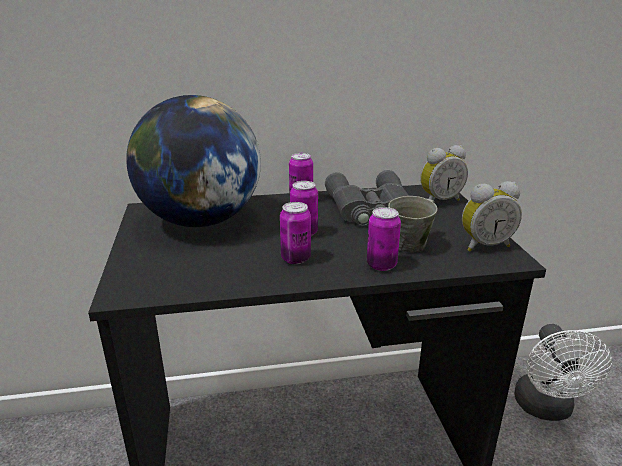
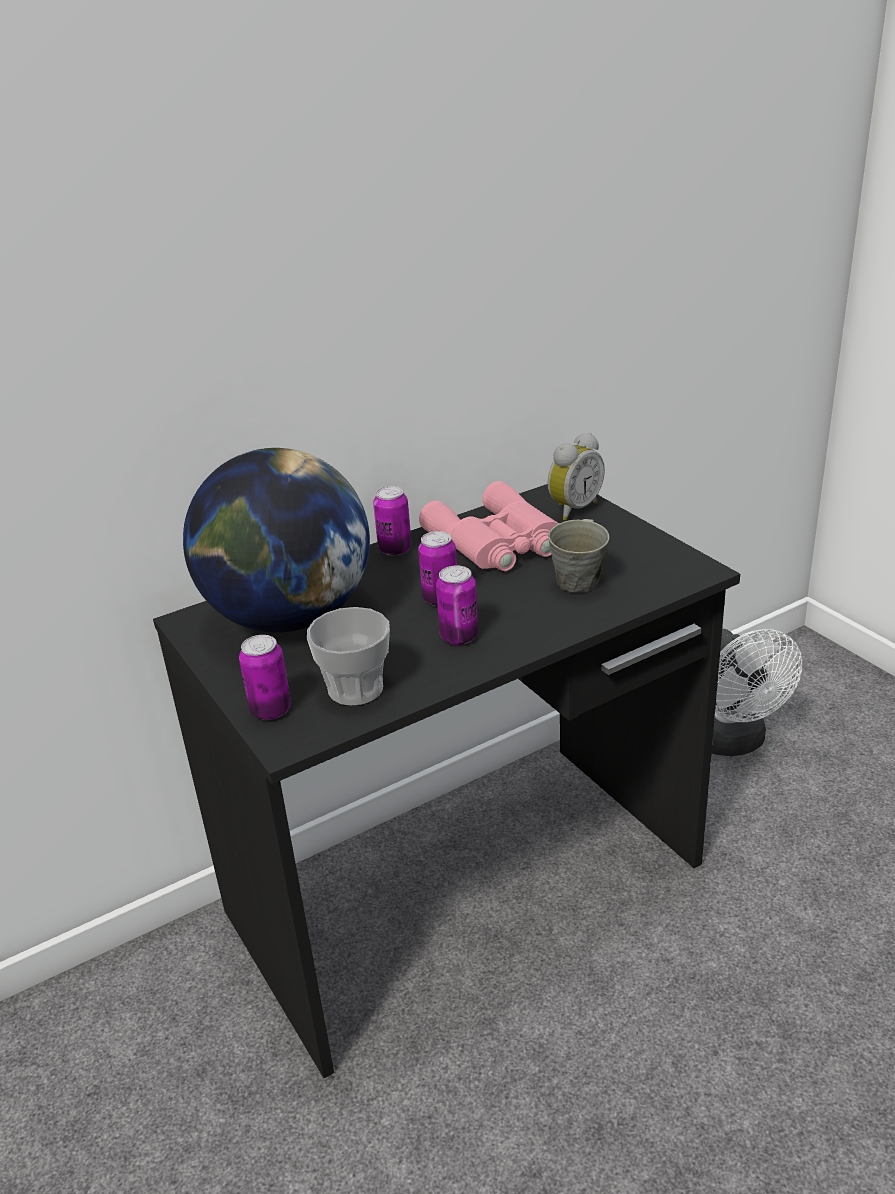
camera: 20 degrees left, 5 degrees up
grey binoculars [325,170,409,226] -> pink binoculars [419,481,559,571]
can [367,207,401,271] -> can moved to [239,635,291,720]
alarm clock [462,181,522,251] -> none
none -> cup [307,607,390,705]

